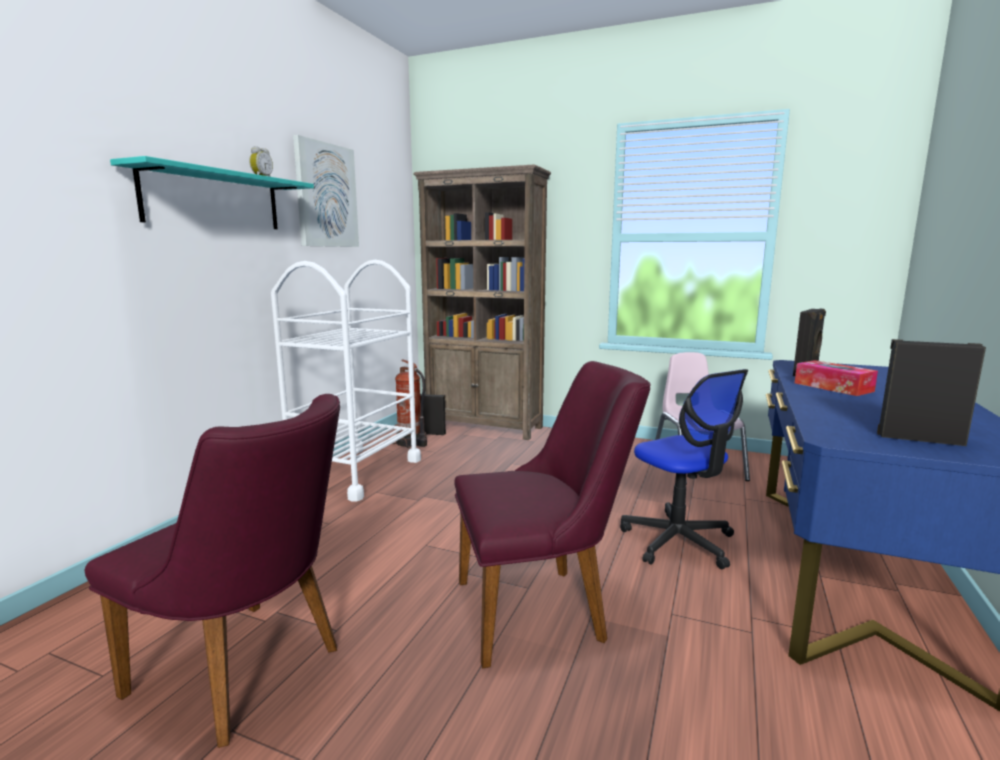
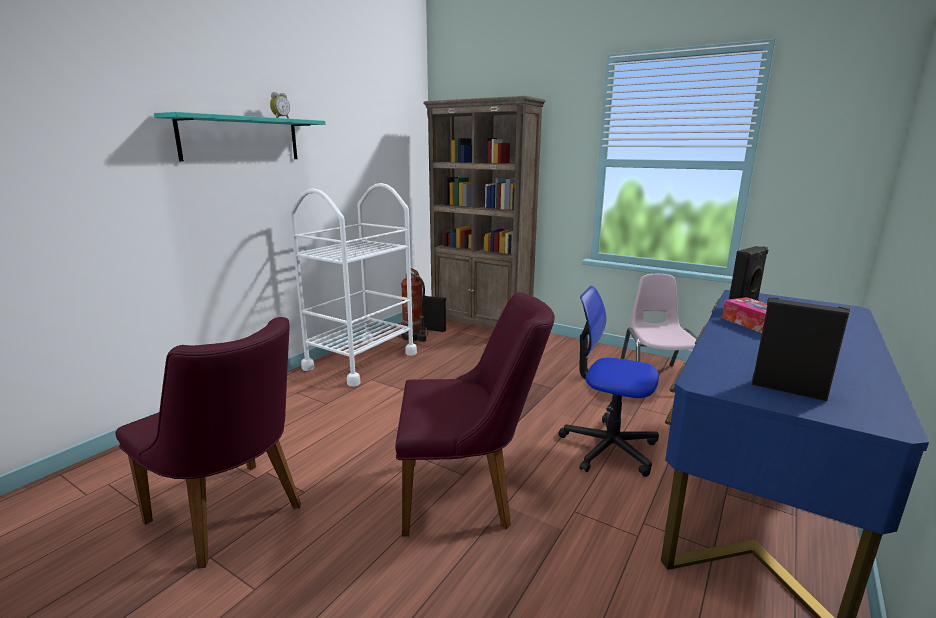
camera: 10 degrees right, 5 degrees up
picture [293,135,359,247] -> none
office chair [620,369,748,569] -> office chair turned 135 degrees clockwise [559,286,659,477]

